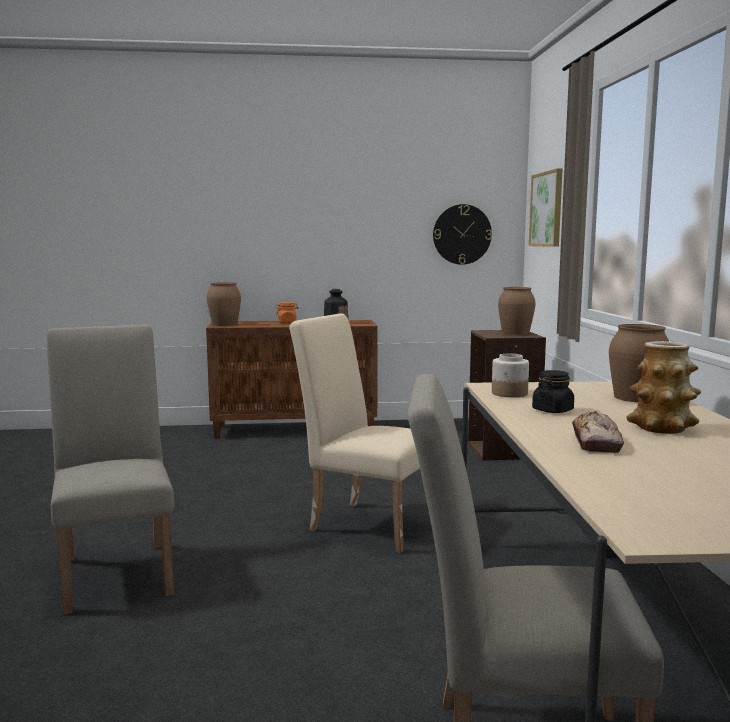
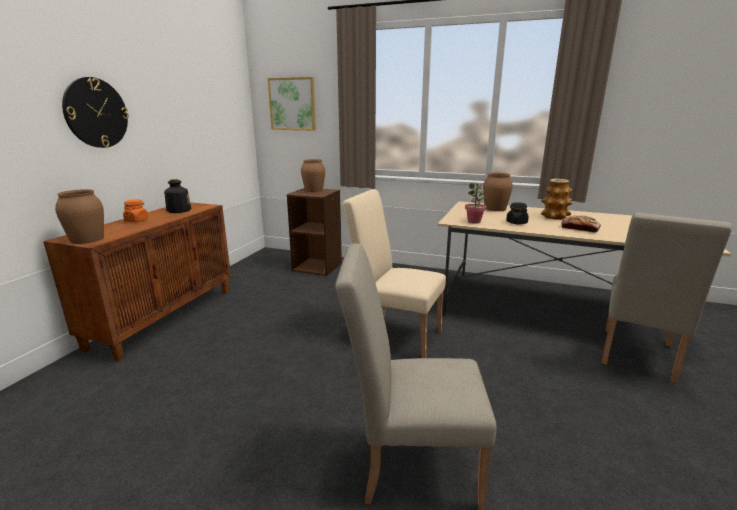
camera: 65 degrees left, 10 degrees up
beige chair [289,313,420,554] -> beige chair turned 60 degrees clockwise [343,189,446,358]
wall clock [433,204,492,265] -> wall clock moved to [62,77,129,148]
jar [492,354,529,397] -> potted plant [465,183,486,224]

